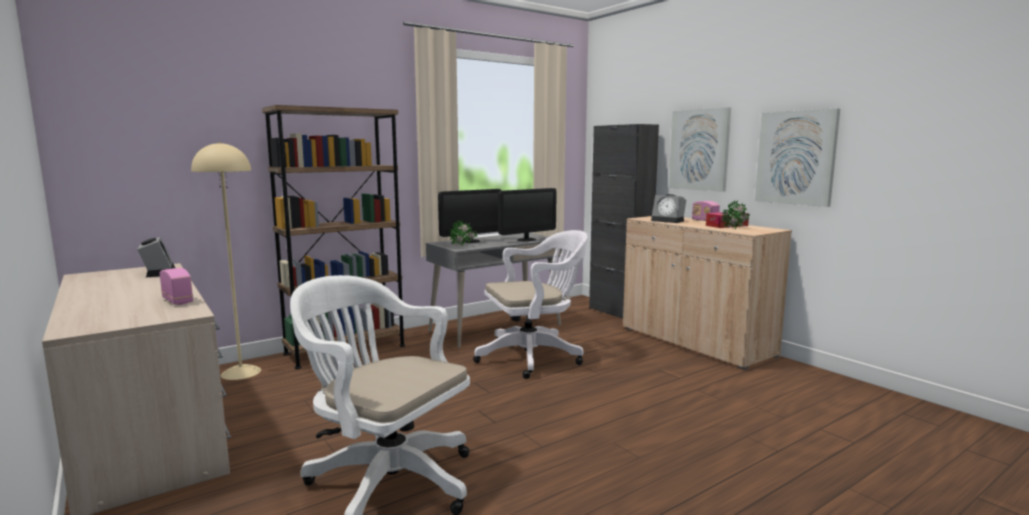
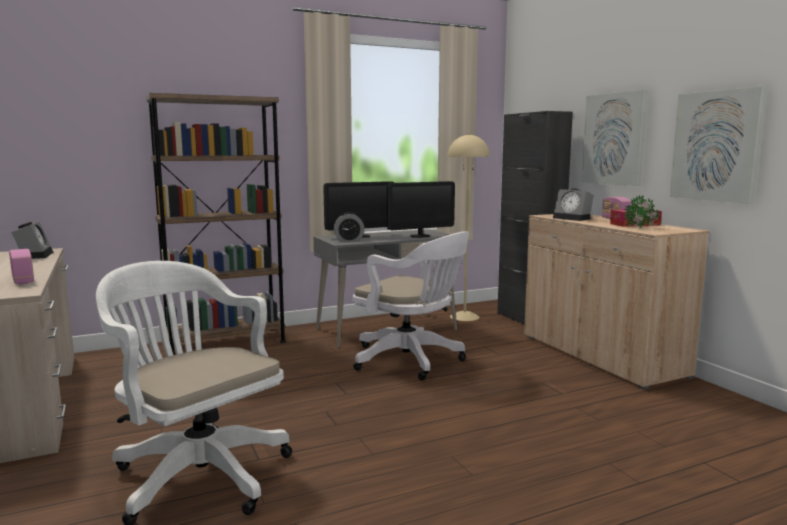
camera: 10 degrees right, 0 degrees up
beige floor lamp [191,142,261,380] -> beige floor lamp moved to [448,134,490,321]
potted plant [449,221,477,246] -> alarm clock [334,212,365,241]
white office chair [473,230,588,379] -> white office chair turned 45 degrees clockwise [353,231,469,380]

